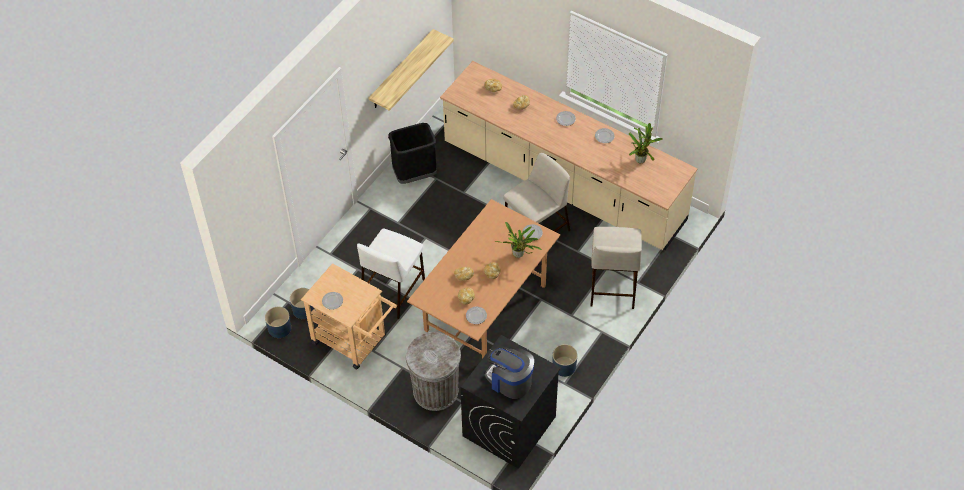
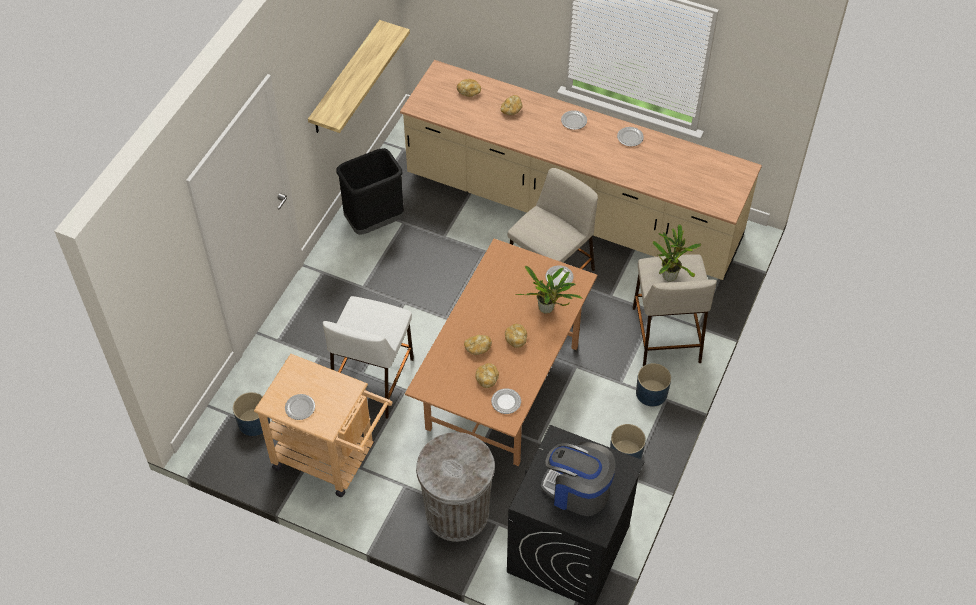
camera: 10 degrees left, 0 degrees up
blue planter [265,307,291,338] -> blue planter moved to [636,363,671,406]
potted plant [629,123,663,163] -> potted plant moved to [653,224,701,281]

